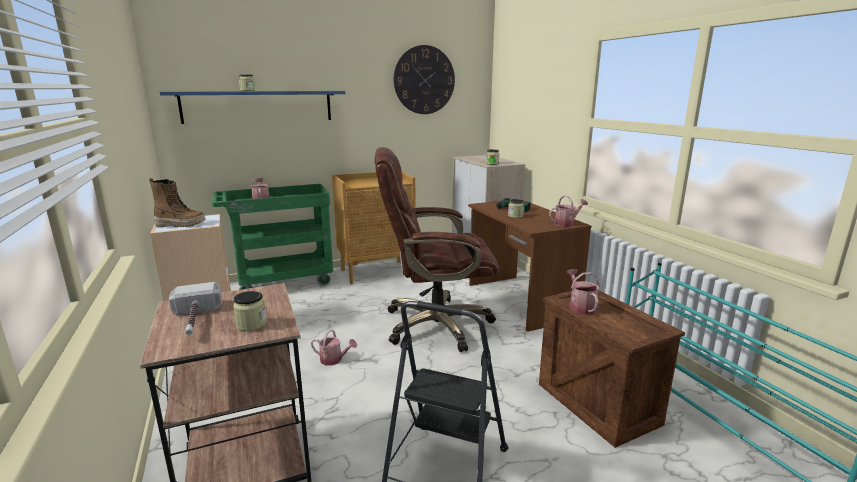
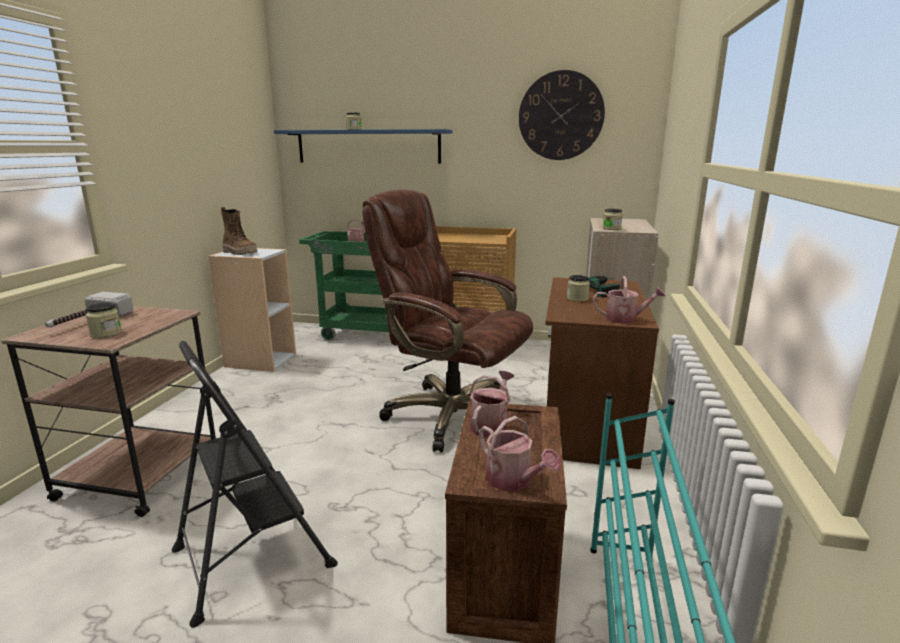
camera: 35 degrees right, 0 degrees up
watering can [311,330,357,365] -> watering can moved to [479,416,561,491]

